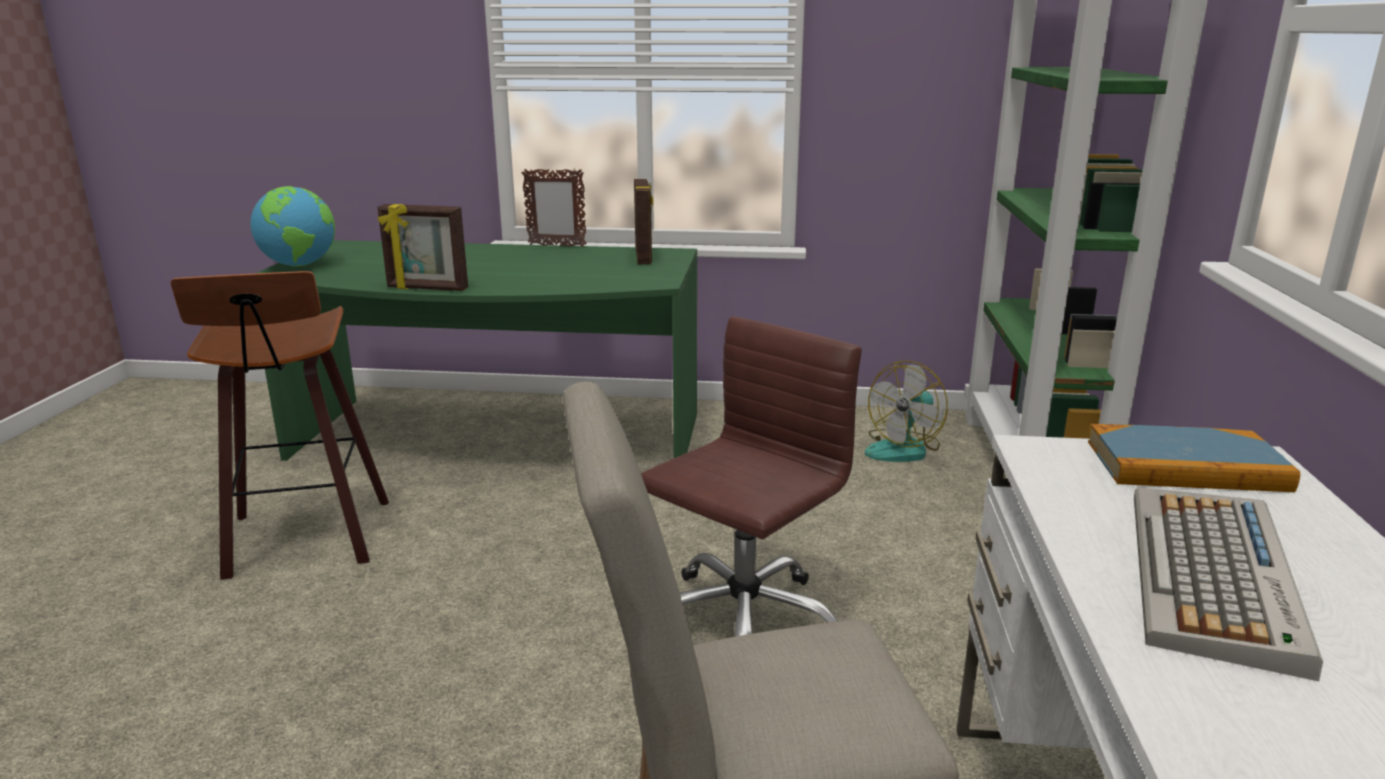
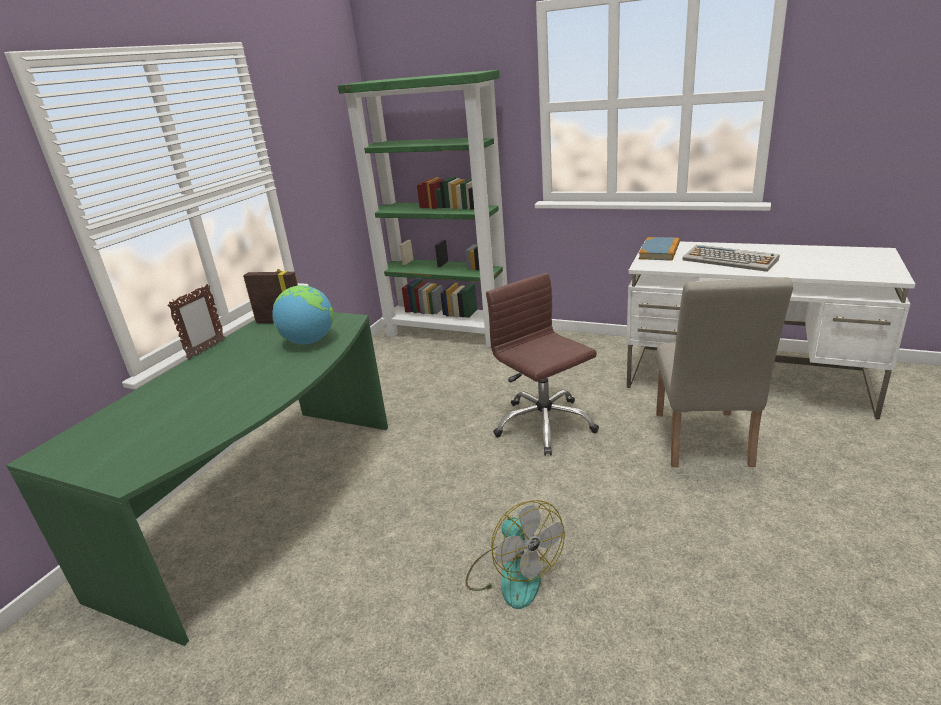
camera: 70 degrees left, 5 degrees up
stool [170,271,389,580] -> none
globe [250,186,335,267] -> globe moved to [272,285,334,344]
picture frame [378,204,468,291] -> none
fan [865,361,948,462] -> fan moved to [465,500,565,609]

